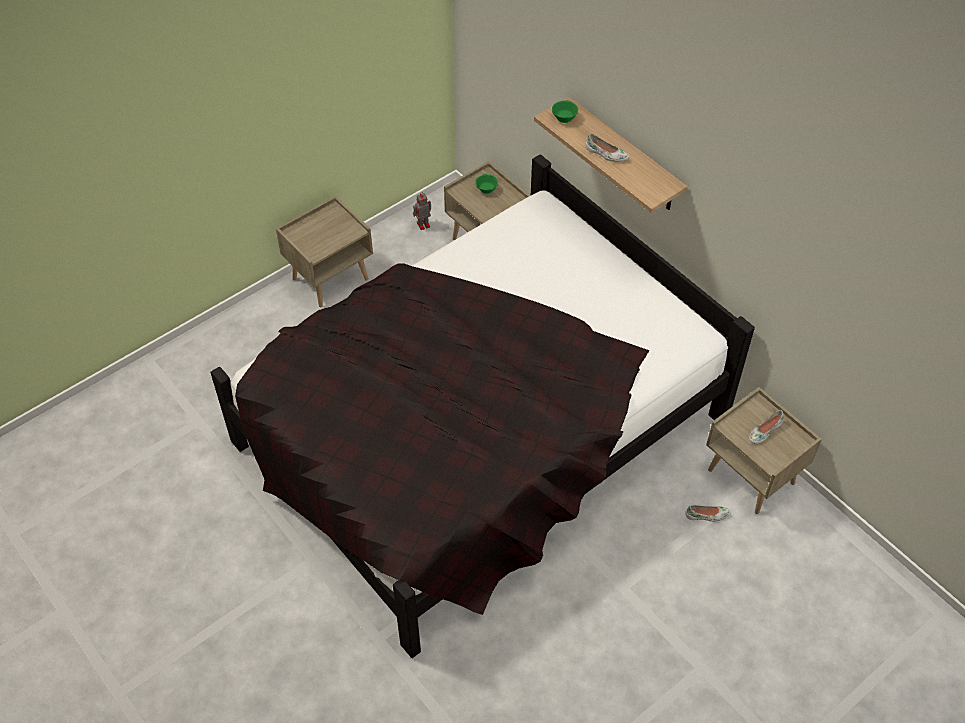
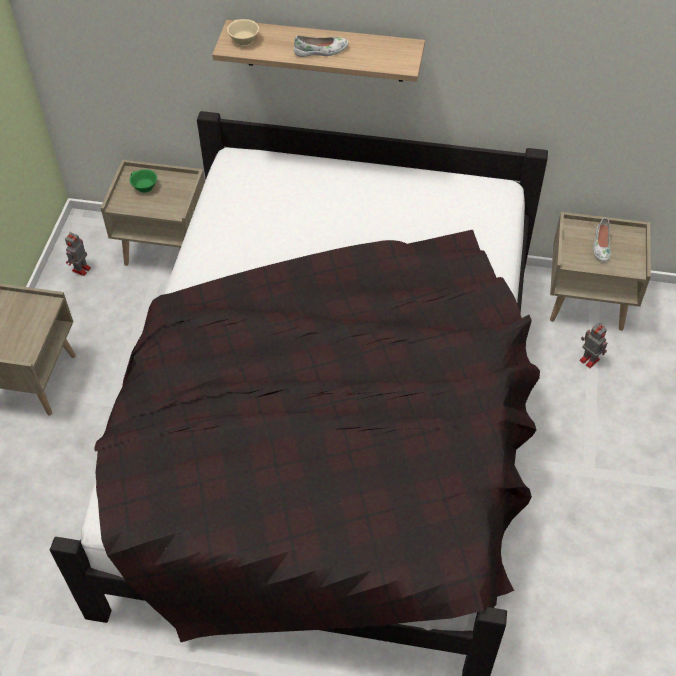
camera: 40 degrees left, 0 degrees up
green cup [552,100,578,123] -> beige cup [227,19,259,46]
white shoe [685,505,730,522] -> toy robot [579,323,607,368]

